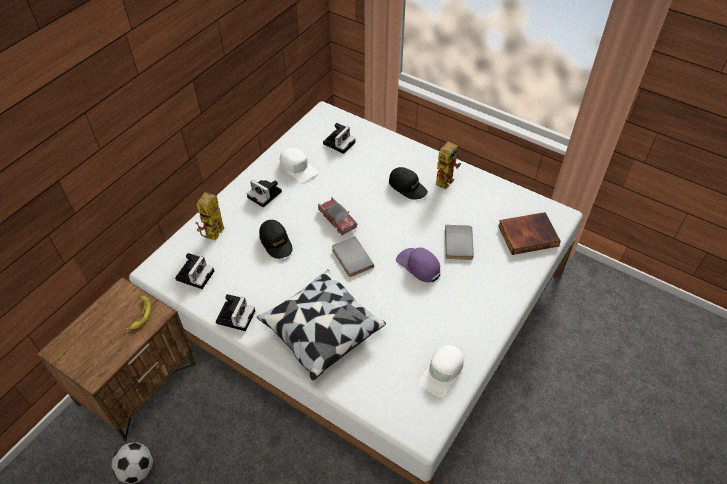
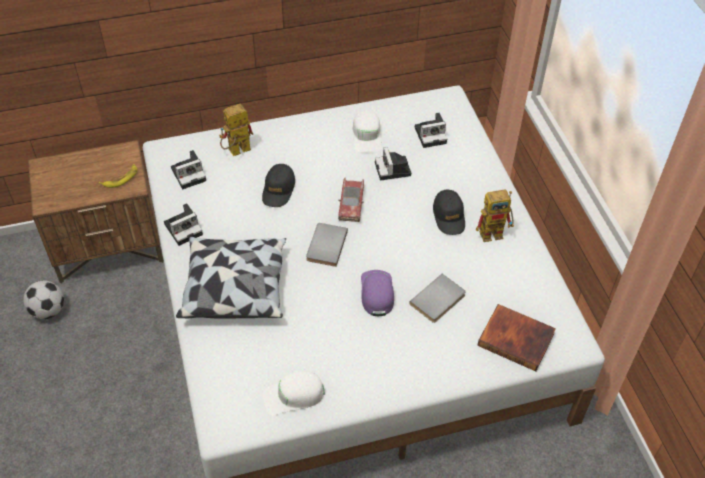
camera: 40 degrees right, 0 degrees up
camera [247,180,282,207] -> camera moved to [375,147,411,181]

